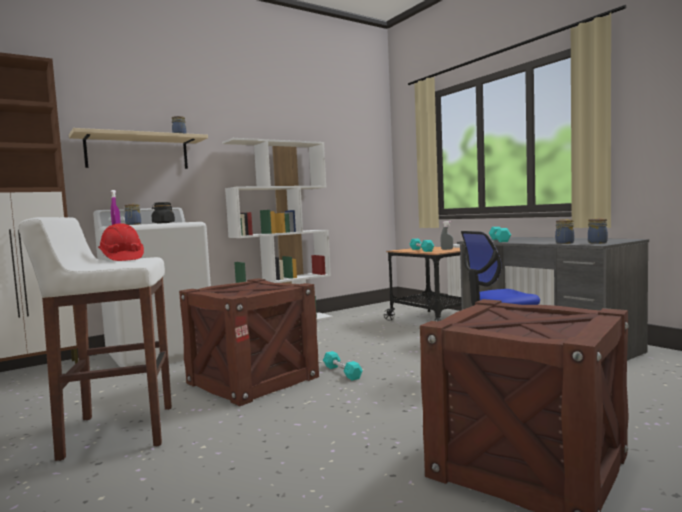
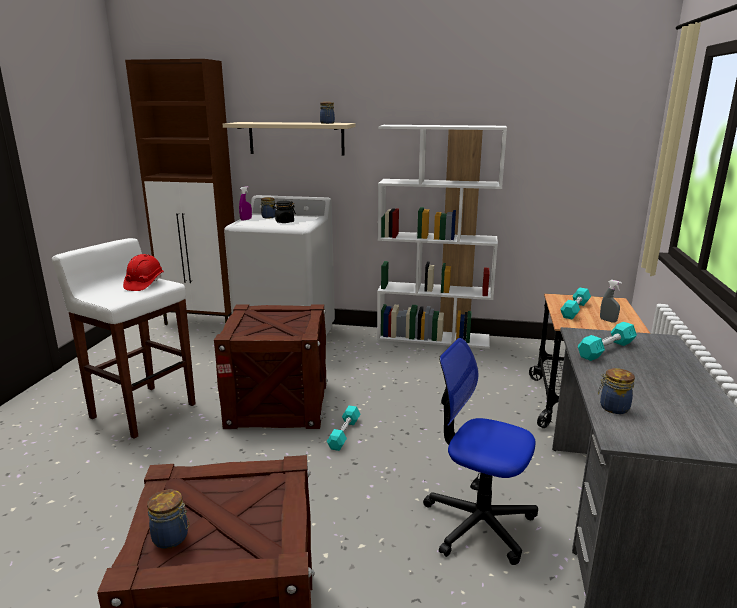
camera: 45 degrees right, 15 degrees up
jar [588,218,608,243] -> jar moved to [147,489,190,549]

